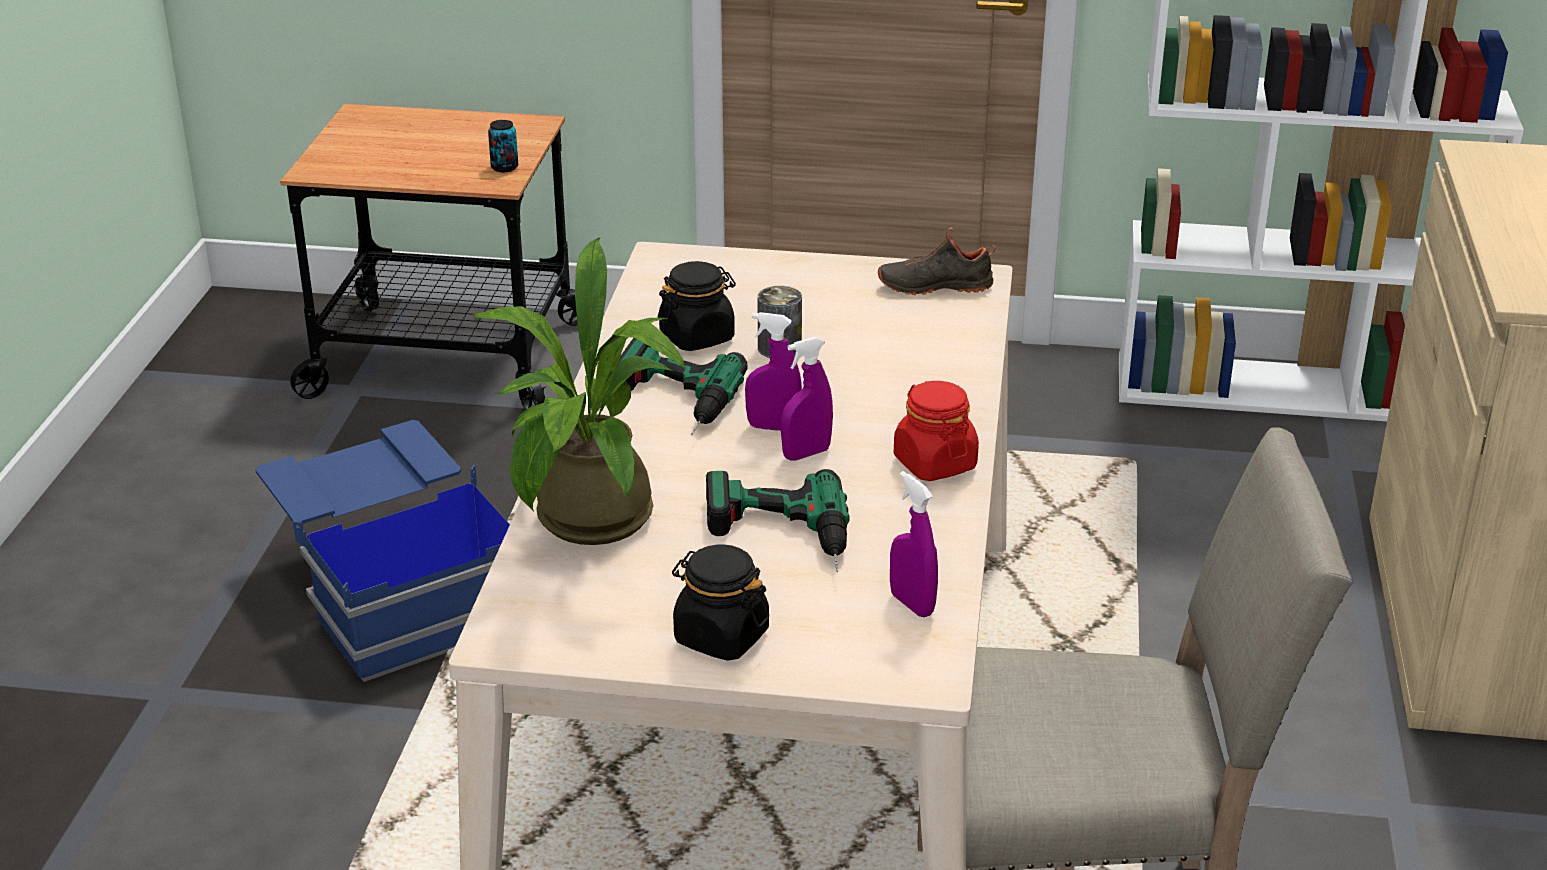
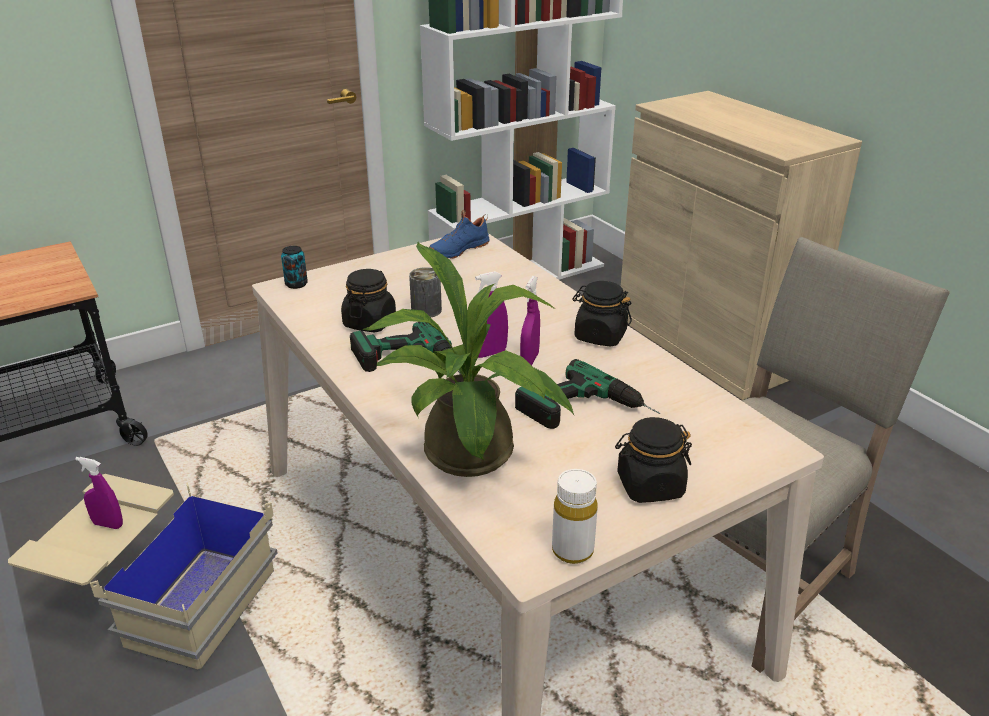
camera: 40 degrees left, 0 degrees up
blue storage box [255,420,510,682] -> beige storage box [8,474,278,671]
can [488,120,518,172] -> can moved to [281,246,308,289]
black shoe [878,228,996,295] -> blue shoe [429,210,490,259]
purple spray bottle [890,471,938,617] -> purple spray bottle moved to [75,457,123,529]
red jar [894,381,979,481] -> black jar [572,281,632,347]
none -> white bottle [552,469,598,564]

